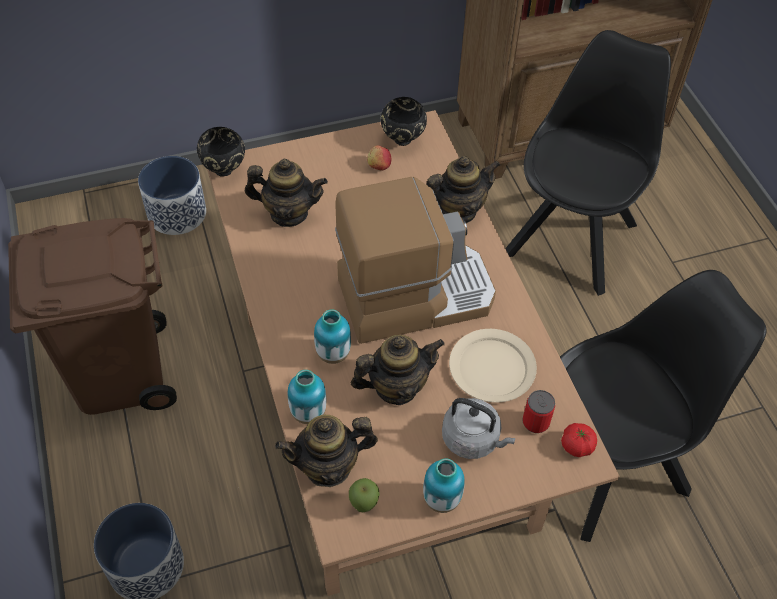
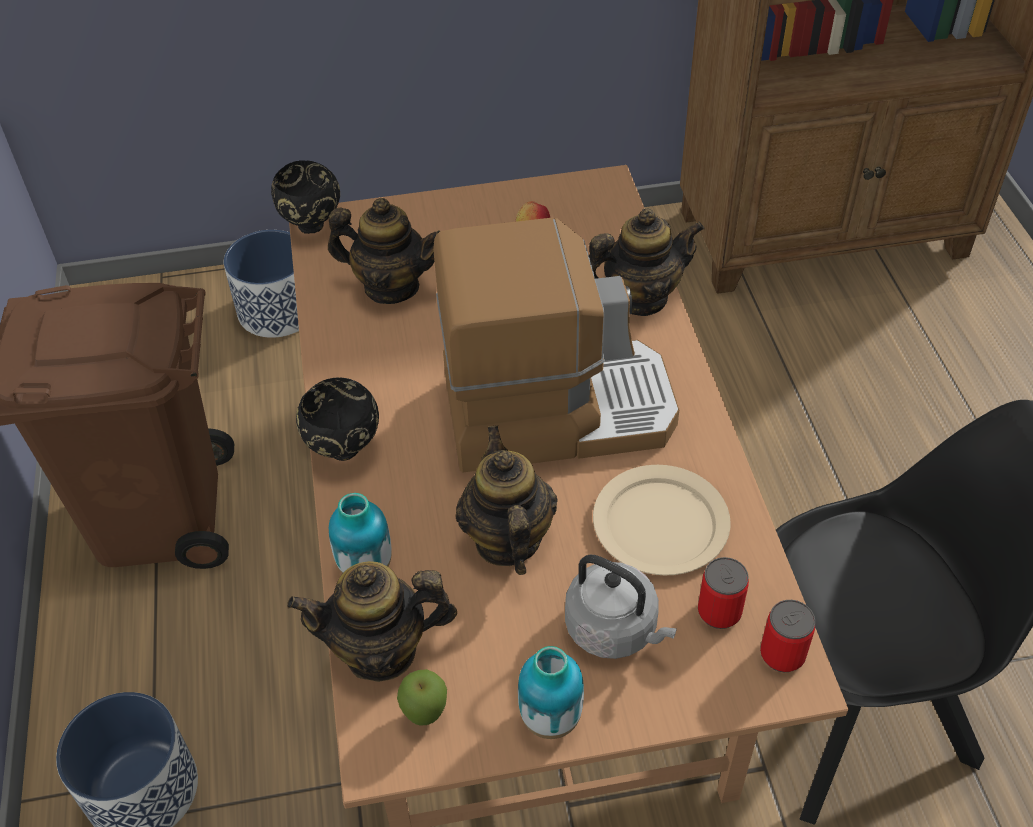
camera: 10 degrees right, 5 degrees down
vase [314,309,351,364] -> none
teapot [351,335,445,405] -> teapot turned 90 degrees counterclockwise [456,425,558,575]
black bowl [381,97,427,146] -> black bowl moved to [296,378,379,461]
black chair [505,30,671,296] -> none
tomato [561,423,597,457] -> can [760,600,815,672]

